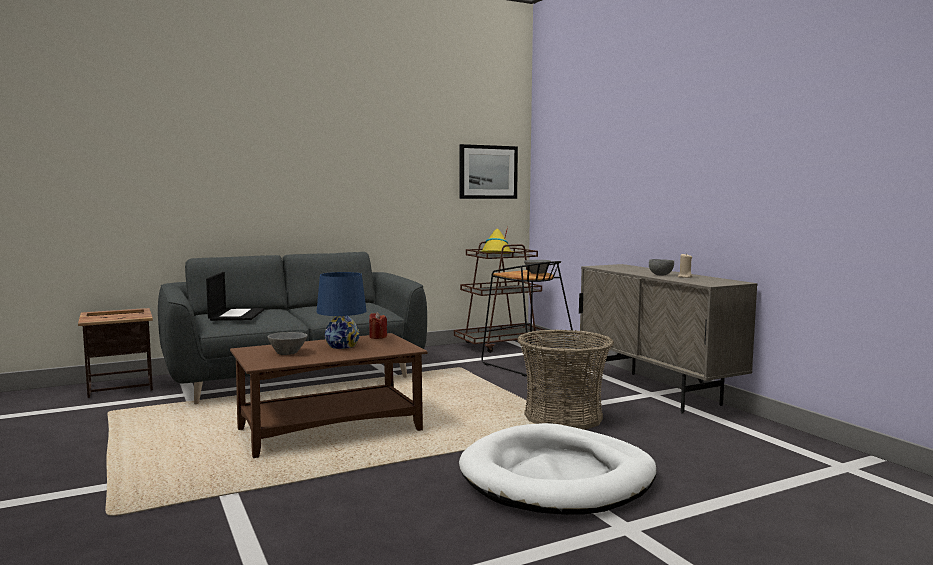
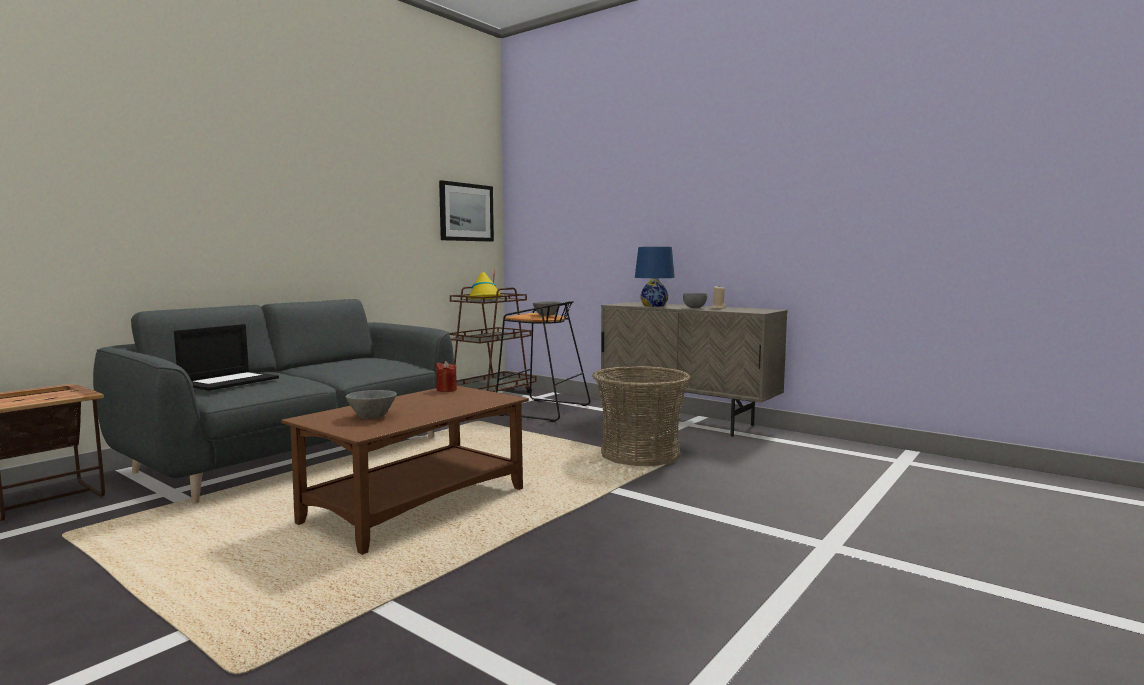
camera: 25 degrees left, 0 degrees up
laptop [206,272,264,321] -> laptop turned 60 degrees clockwise [174,324,279,391]
blue table lamp [316,272,366,349] -> blue table lamp moved to [635,247,675,307]
white dog bed [459,423,657,515] -> none

